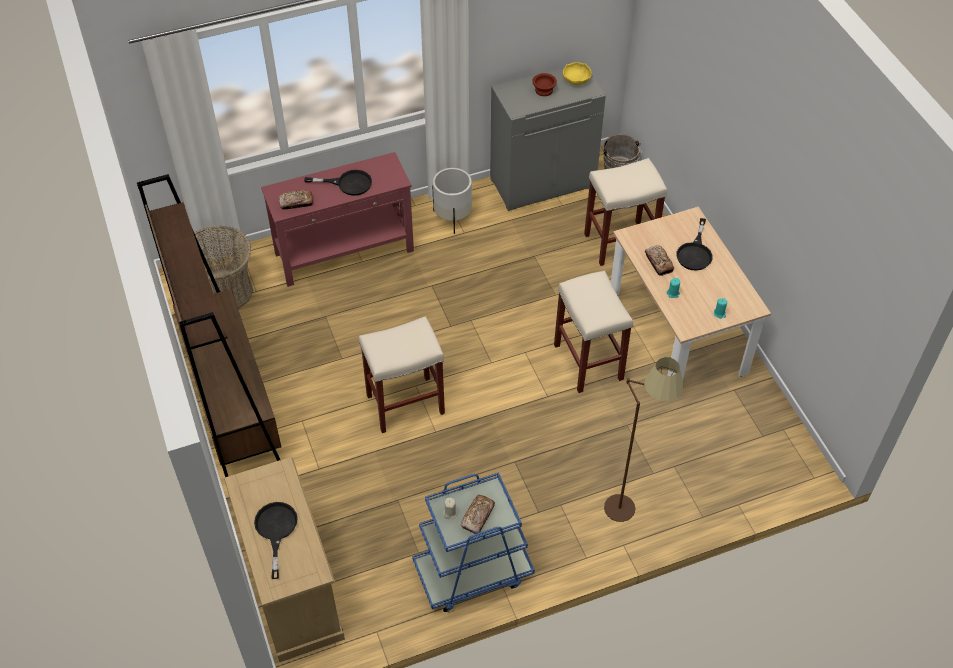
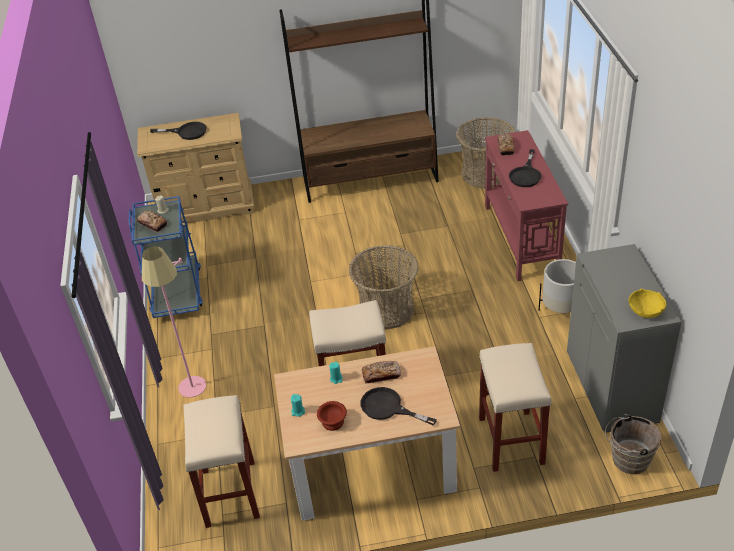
camera: 105 degrees right, 10 degrees down
beige stool [359,316,445,433] -> beige stool moved to [184,395,260,528]
brown bowl [532,73,557,96] -> brown bowl moved to [317,401,347,431]
brown floor lamp [604,357,684,522] -> pink floor lamp [142,246,206,397]
none -> basket [349,245,418,330]

